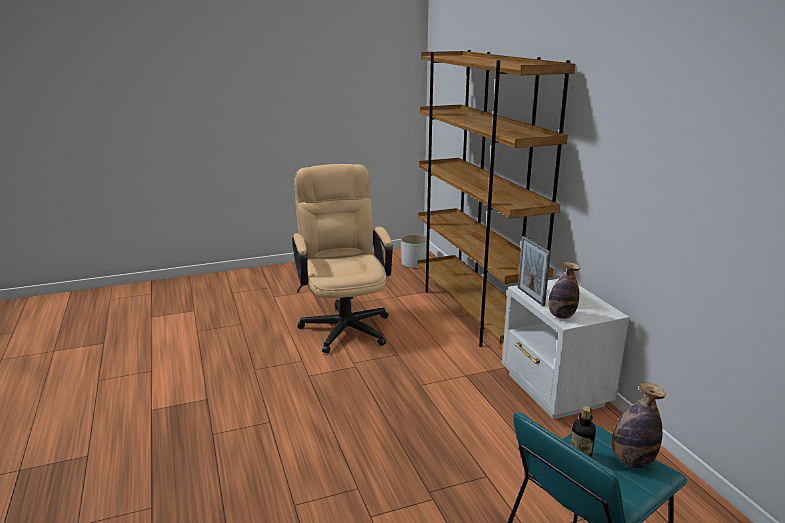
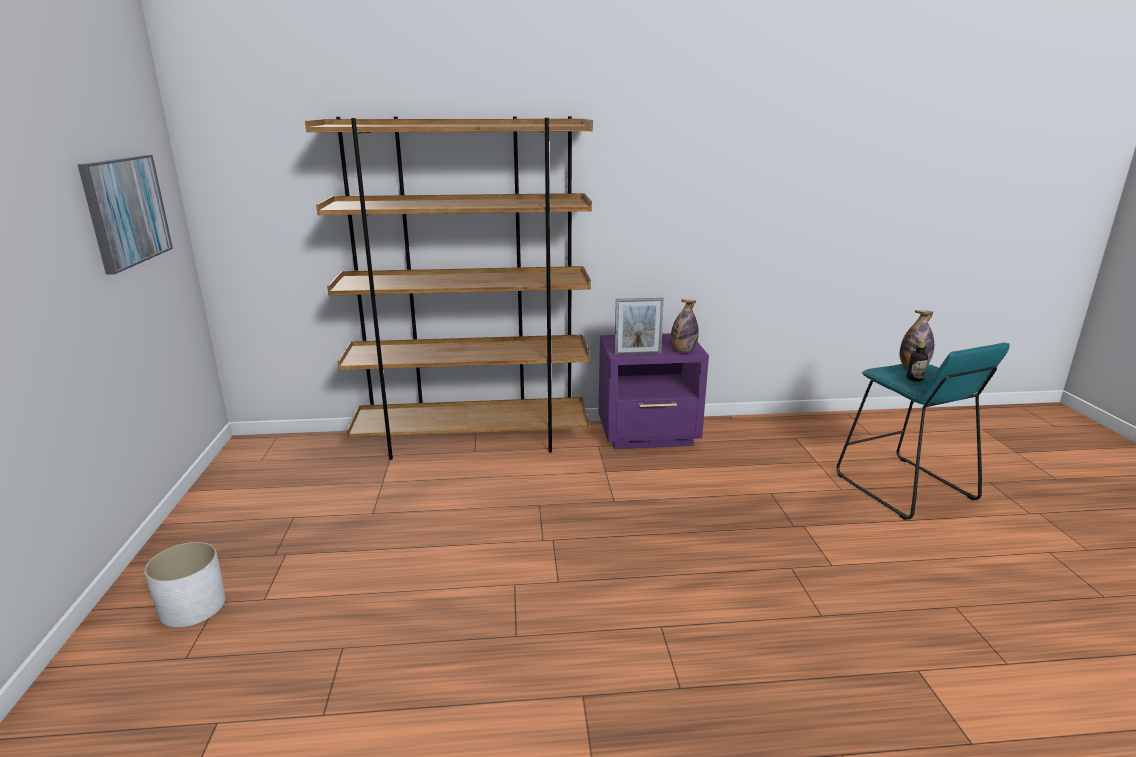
camera: 75 degrees left, 0 degrees up
beige office chair [292,164,393,353] -> none
white planter [401,235,430,268] -> white planter moved to [144,542,225,628]
white nightstand [502,279,630,419] -> purple nightstand [599,333,709,449]
none -> picture [78,155,173,275]

